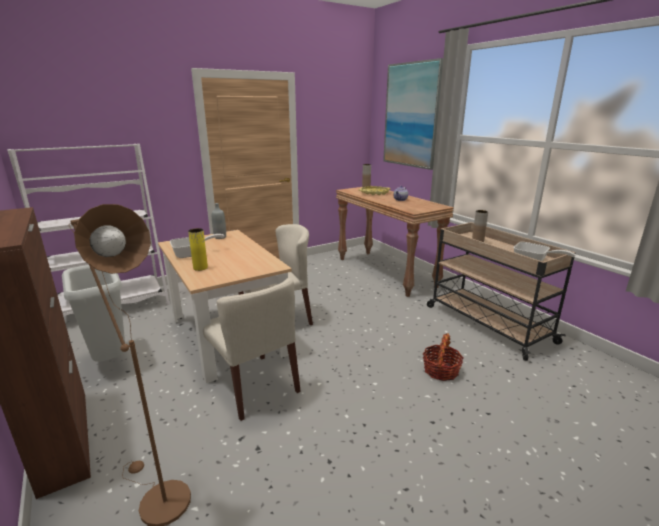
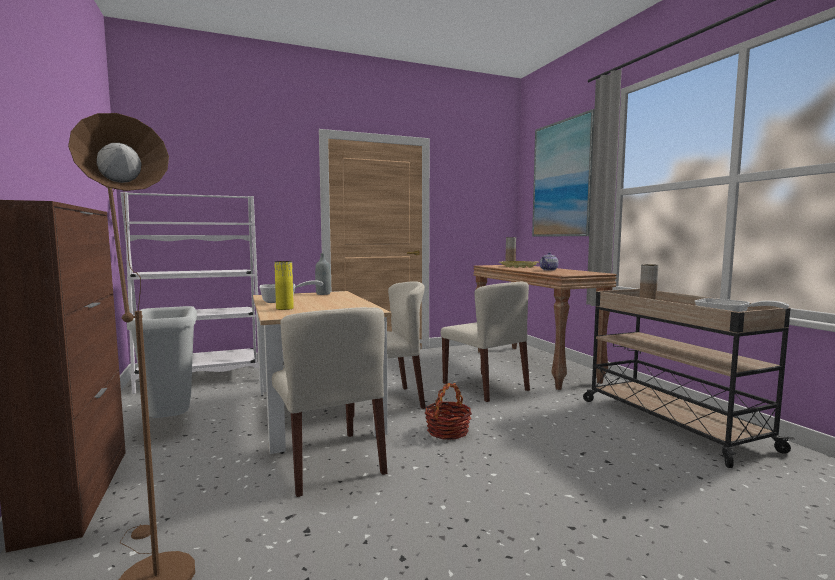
camera: 10 degrees right, 15 degrees down
basket [423,333,464,381] -> basket moved to [425,383,472,440]
none -> beige chair [441,282,530,402]

